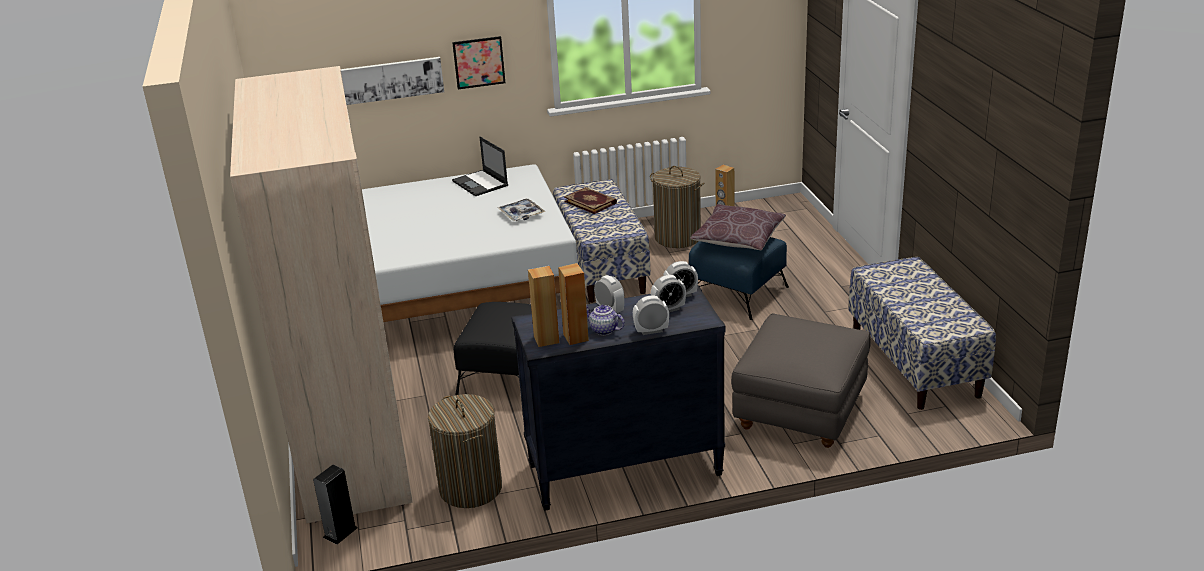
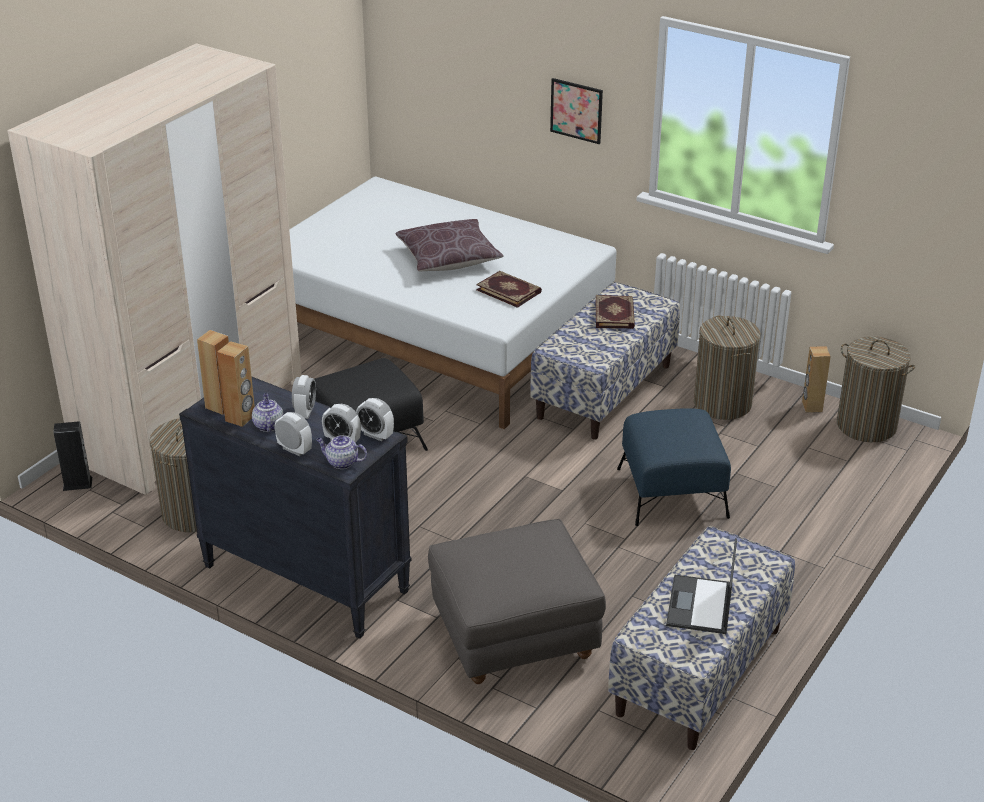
camera: 45 degrees right, 5 degrees up
picture [341,57,444,105] -> none
laptop [452,137,508,196] -> laptop moved to [666,538,737,634]
tray [497,198,545,221] -> book [476,271,542,308]
brown pillow [690,204,786,250] -> brown pillow moved to [395,219,504,271]
none -> teapot [316,435,367,469]
none -> laundry basket [837,336,915,442]

